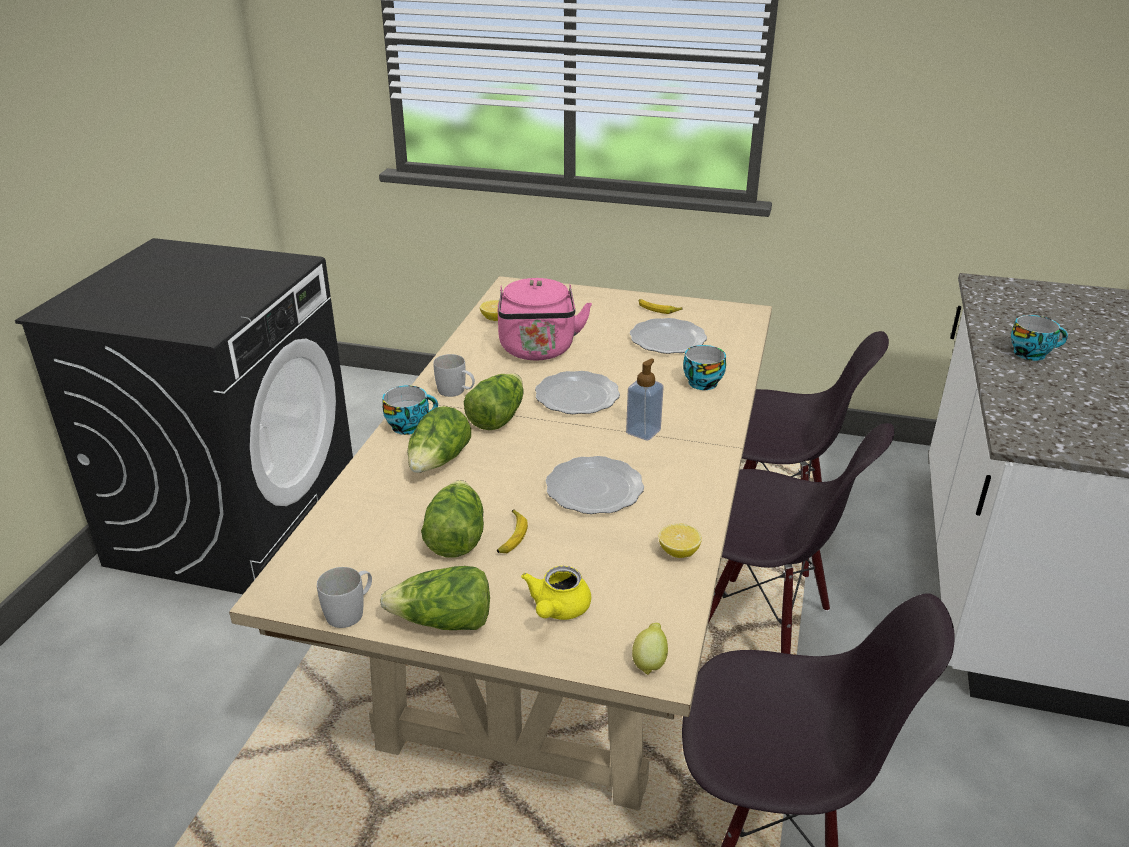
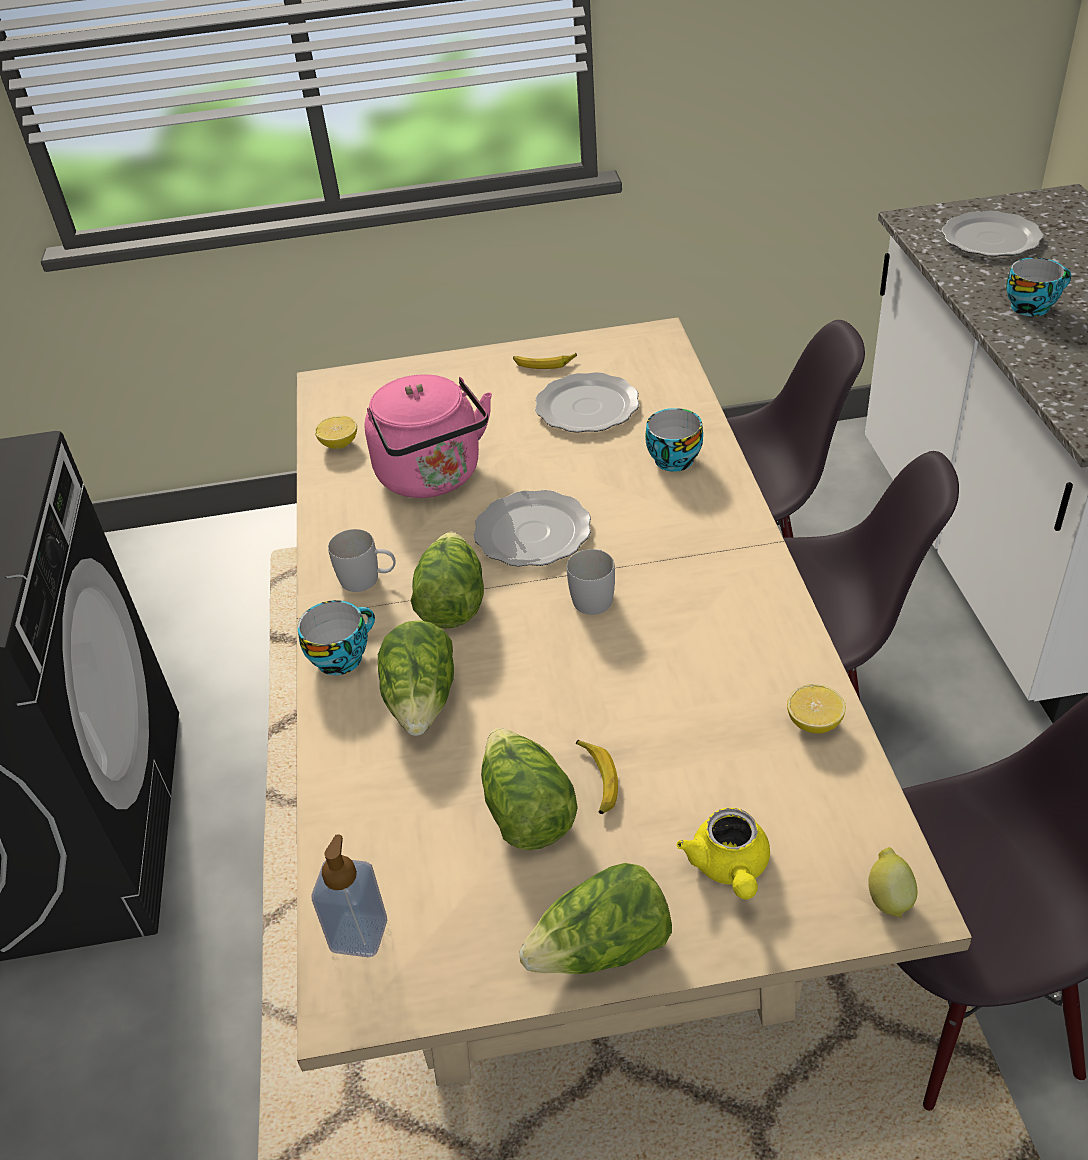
camera: 20 degrees left, 10 degrees up
white mug [317,567,372,628] -> white mug moved to [567,549,615,615]
plate [546,456,644,514] -> plate moved to [942,211,1044,257]
soap dispenser [626,358,664,441] -> soap dispenser moved to [311,834,387,957]

